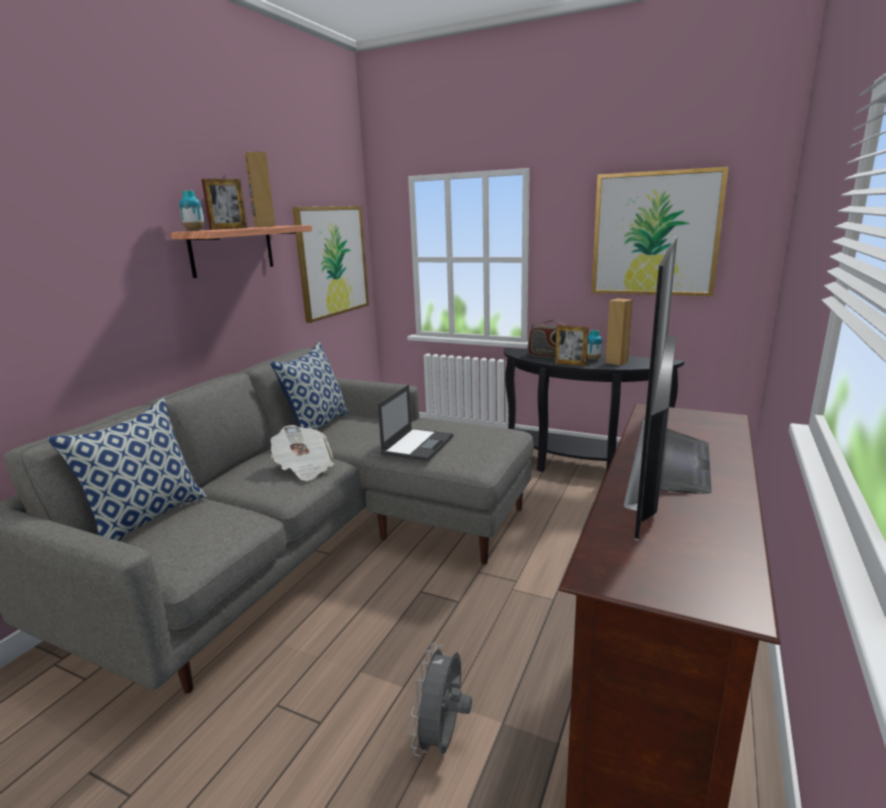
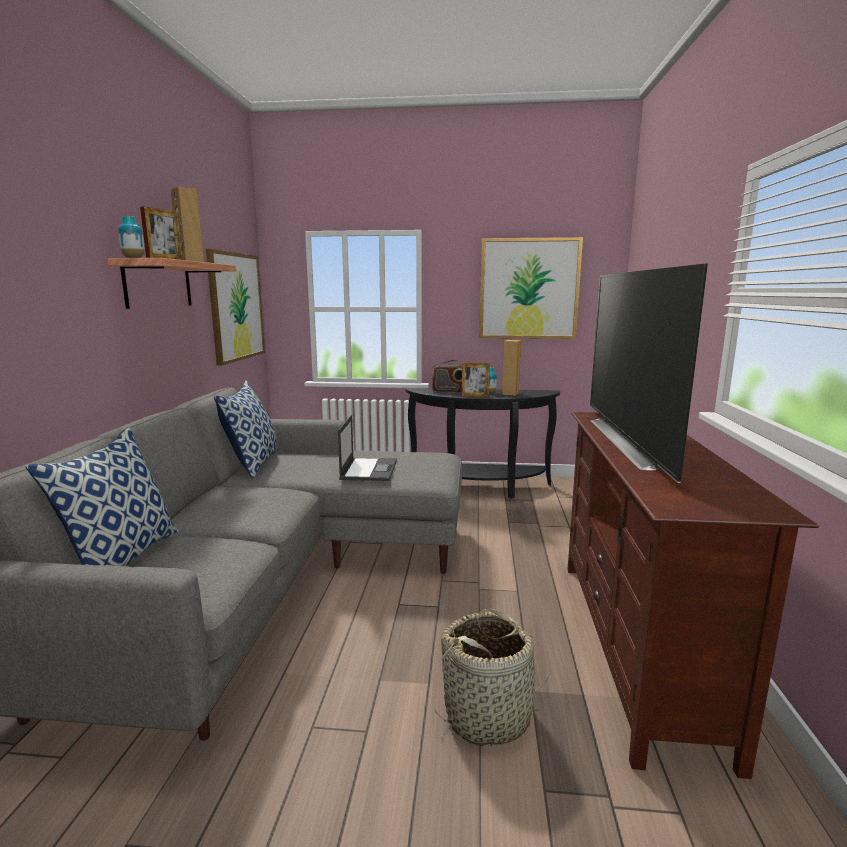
camera: 20 degrees left, 5 degrees down
newspaper [270,425,334,481] -> none
grey fan [410,643,472,757] -> basket [434,609,552,746]

